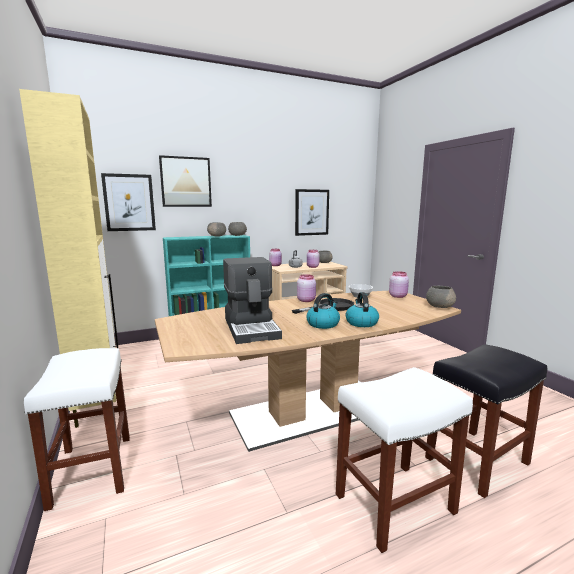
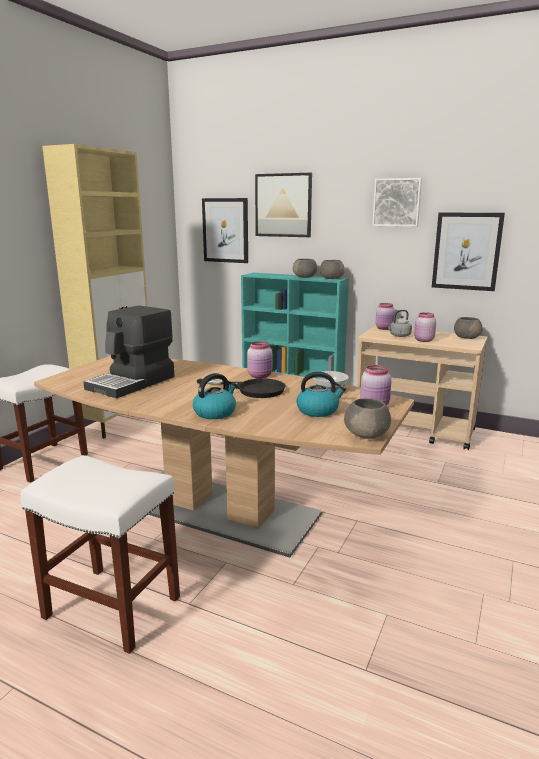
camera: 50 degrees right, 5 degrees up
kettle [306,293,340,329] -> kettle moved to [296,372,346,417]
black stool [425,344,547,498] -> none
none -> picture [372,178,422,227]

